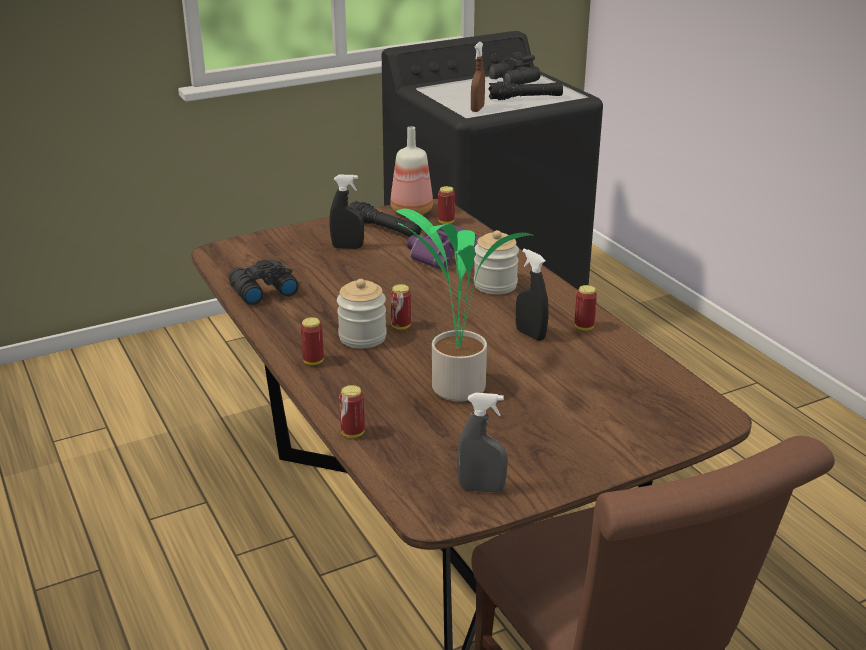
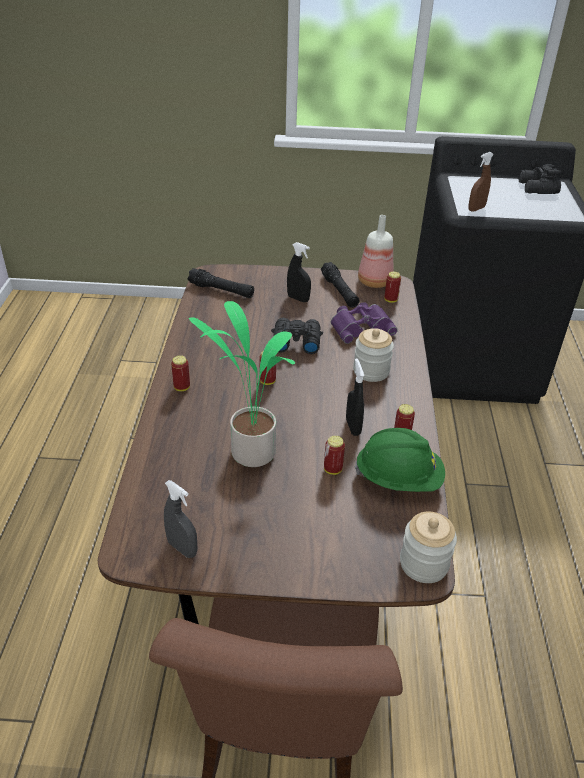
camera: 30 degrees right, 10 degrees up
black binoculars [229,260,299,305] -> black binoculars moved to [271,318,323,354]
jar [337,279,387,349] -> jar moved to [400,512,457,583]
can [339,385,365,438] -> can moved to [324,436,345,475]
black flashlight [488,81,563,100] -> black flashlight moved to [187,268,254,298]
none -> green hard hat [355,428,445,492]

